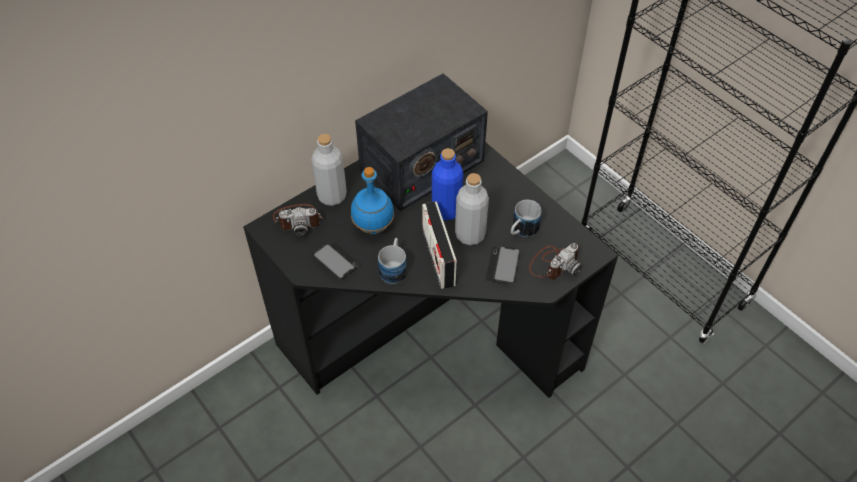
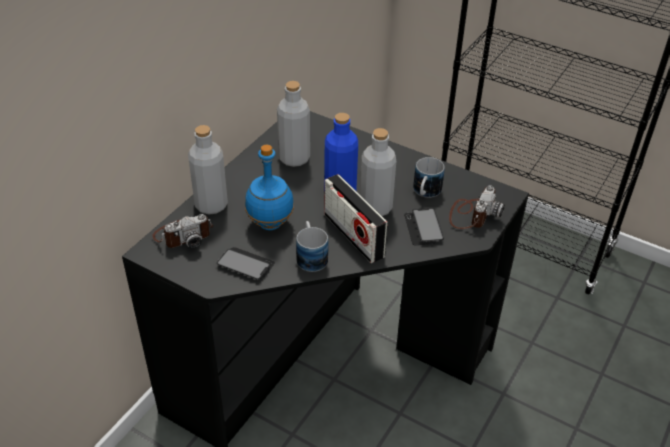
camera: 20 degrees left, 10 degrees down
radio [355,73,488,211] -> grey bottle [277,81,310,167]

